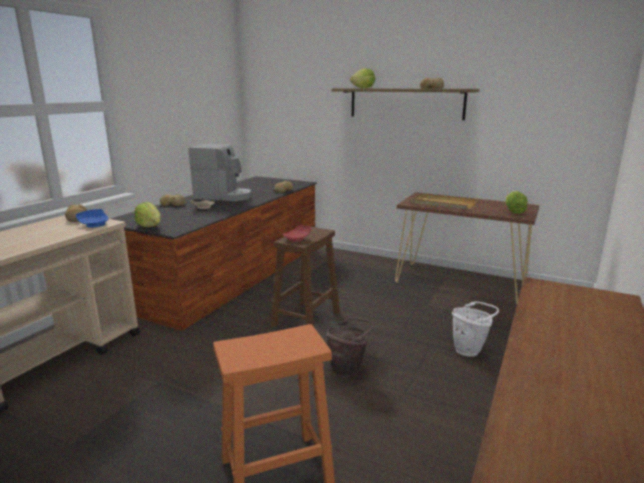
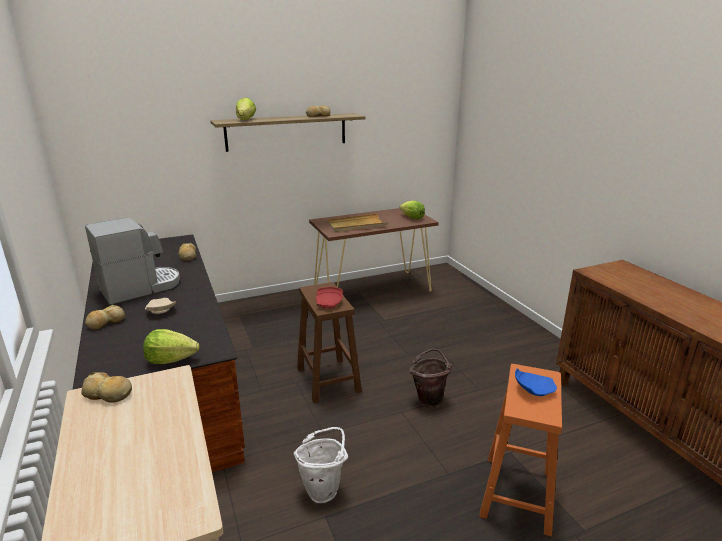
camera: 50 degrees left, 5 degrees up
blue plate [76,209,109,228] -> blue plate moved to [515,368,557,396]
white bucket [452,301,499,357] -> white bucket moved to [294,427,348,503]

